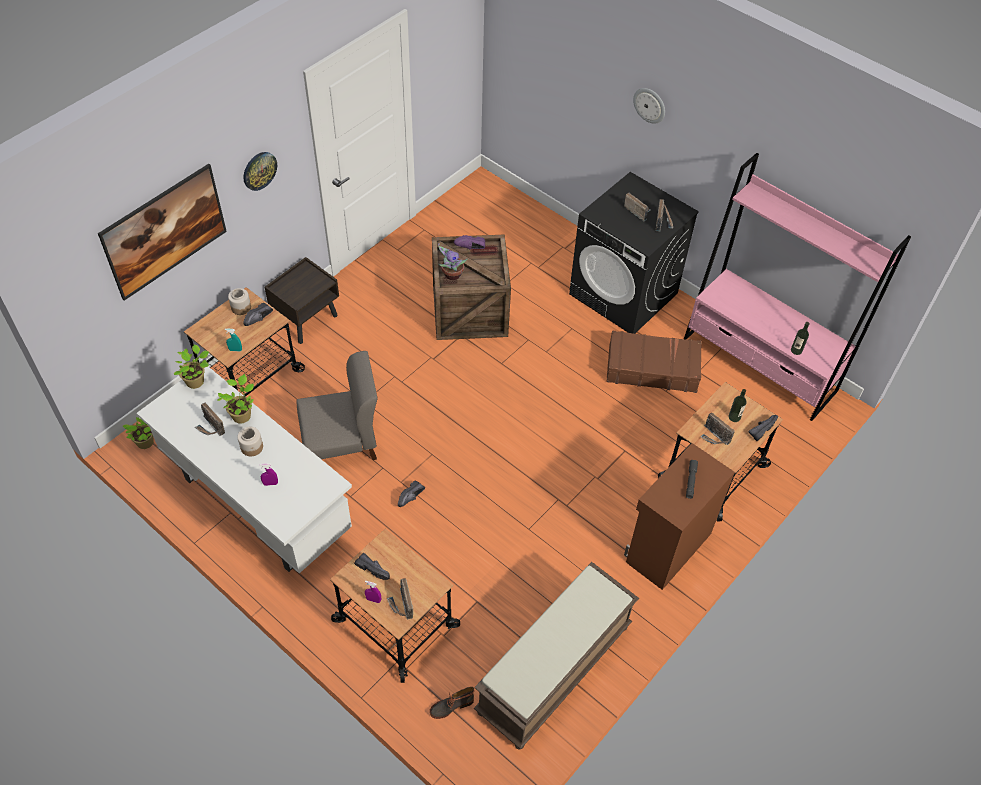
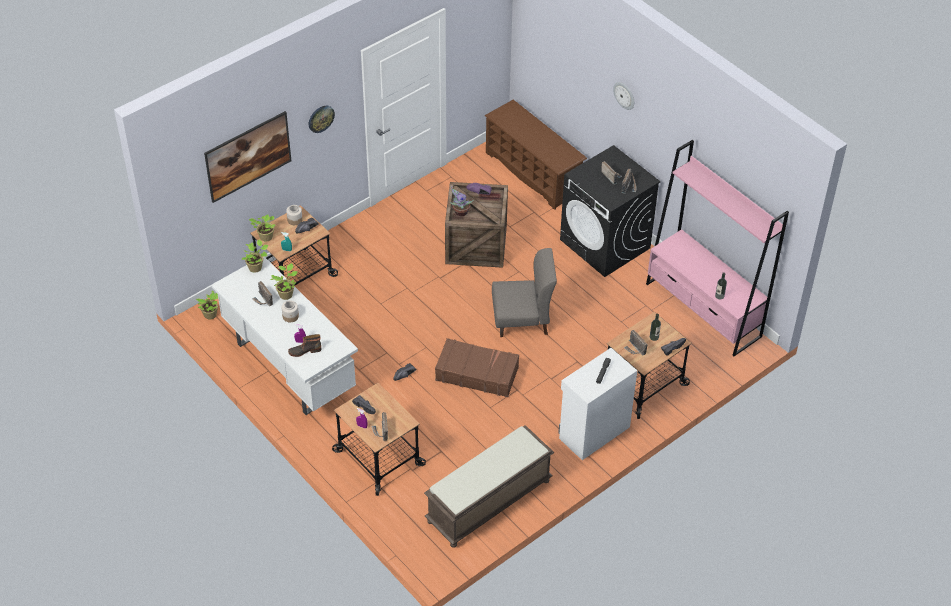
camera: 10 degrees right, 5 degrees down
brown nightstand [265,257,339,344] -> none
grey chair [297,351,378,460] -> grey chair moved to [492,248,557,337]
boot [430,687,474,719] -> boot moved to [288,334,321,357]
brown suitcase [606,330,702,393] -> brown suitcase moved to [435,338,519,397]
brown cabinet [624,443,735,590] -> white cabinet [558,348,637,460]
none -> potted plant [249,214,275,242]
none -> brown shoe rack [485,100,587,210]

